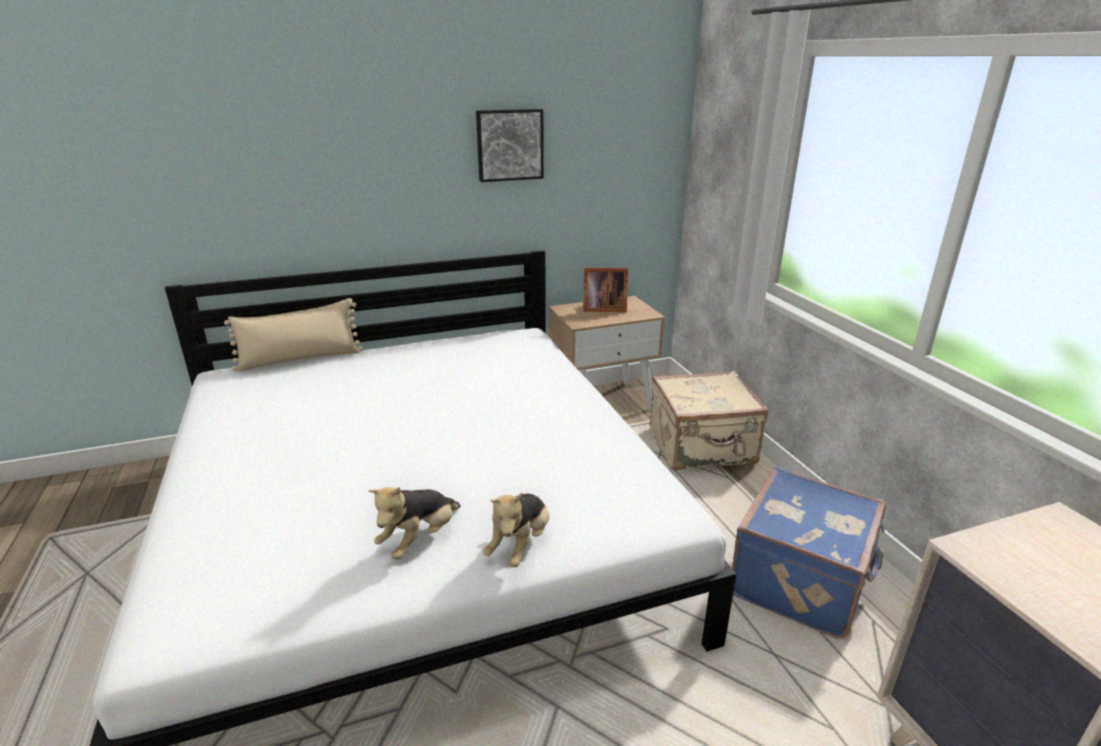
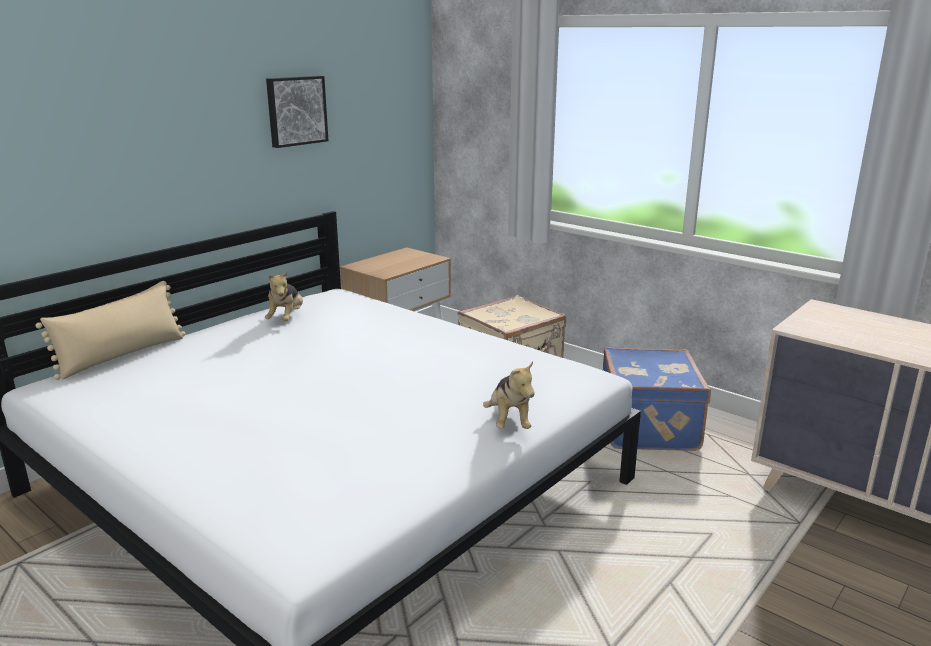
camera: 30 degrees left, 5 degrees down
plush toy [368,487,460,560] -> plush toy moved to [265,270,303,321]
picture frame [583,268,628,312] -> none

